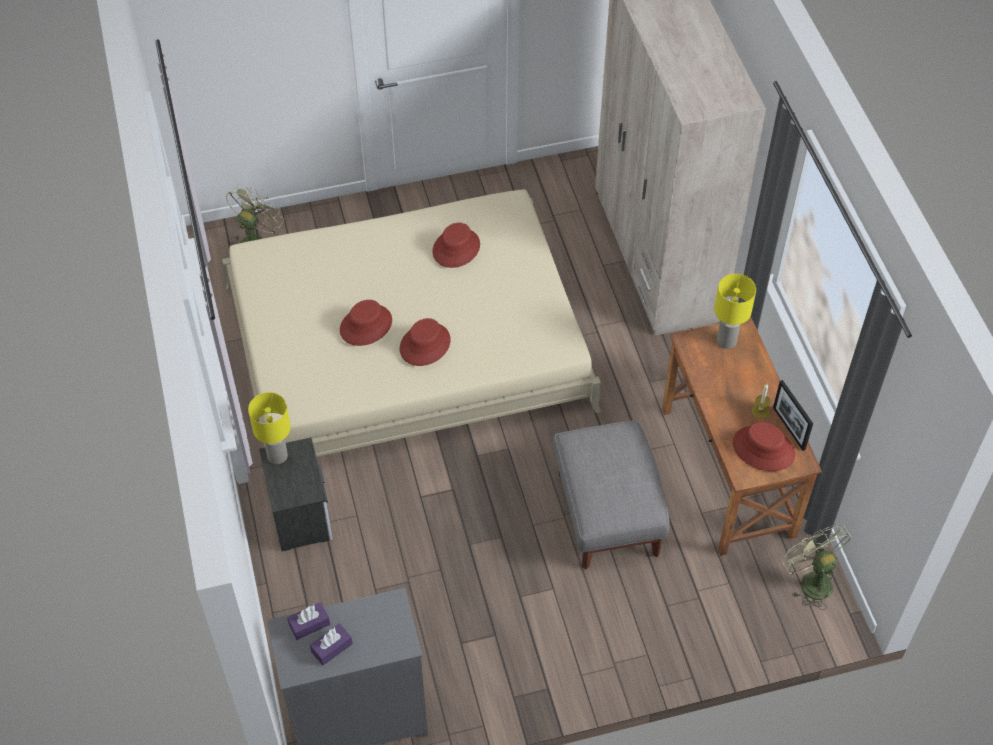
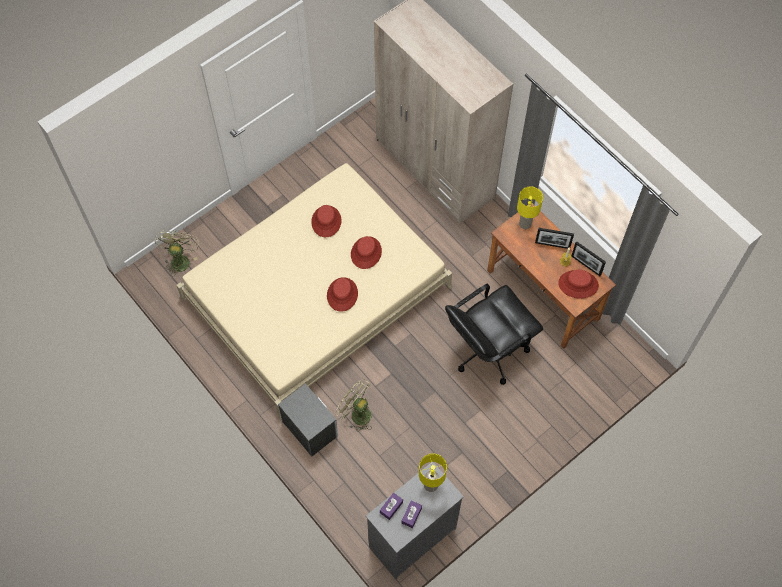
camera: 25 degrees left, 10 degrees up
yellow table lamp [248,392,291,464] -> yellow table lamp moved to [419,453,447,492]
red hat [340,300,392,346] -> red hat moved to [351,236,382,269]
grey ottoman [553,420,670,569] -> black office chair [445,284,543,385]
green fan [782,524,852,610] -> green fan moved to [335,379,372,432]
none -> picture frame [535,228,574,249]

